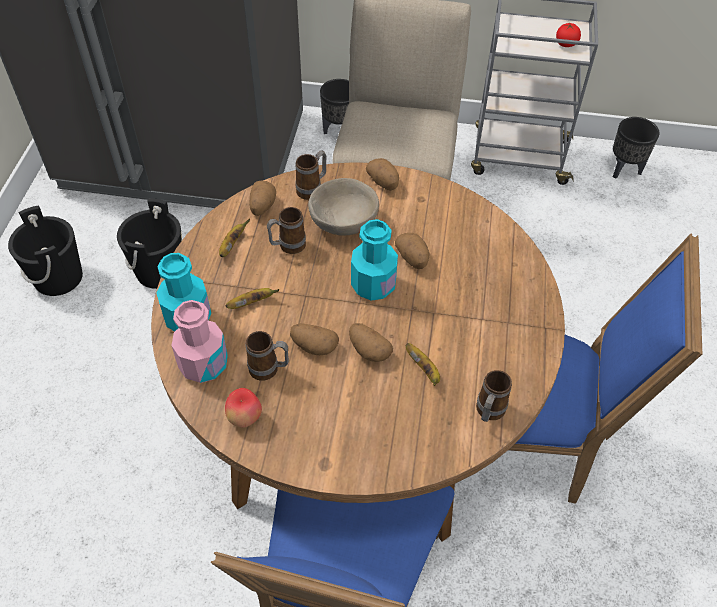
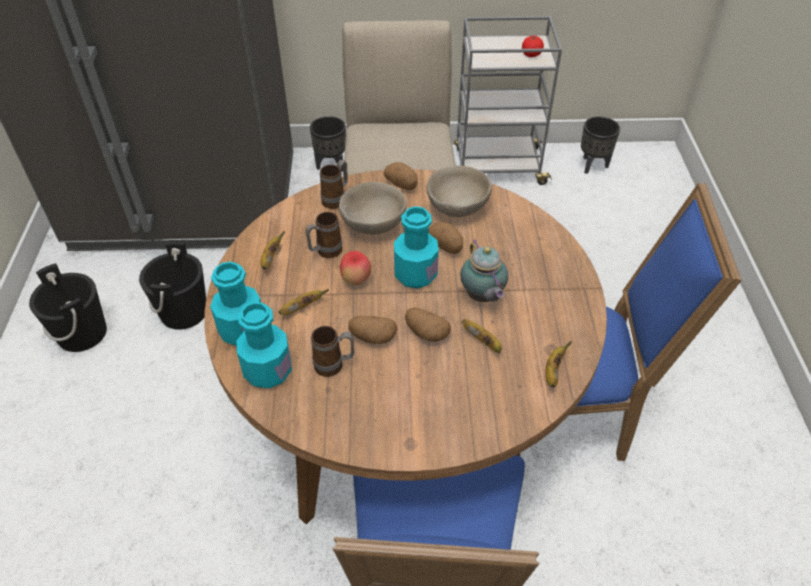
camera: 10 degrees left, 5 degrees down
pink bottle [172,300,228,383] -> turquoise bottle [236,302,292,388]
apple [225,388,262,428] -> apple moved to [340,251,371,285]
potato [249,181,276,216] -> none
mug [476,370,512,422] -> banana [545,340,572,387]
none -> beige bowl [427,165,492,217]
none -> teapot [460,240,508,302]

